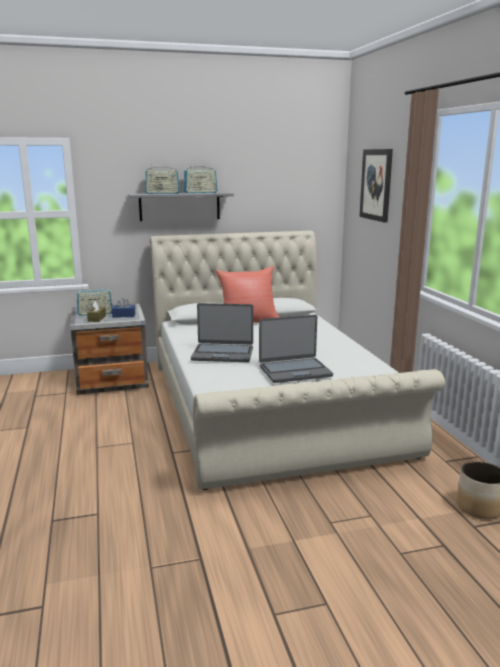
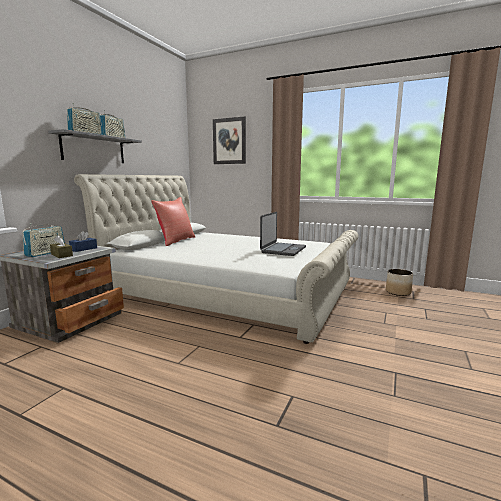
camera: 50 degrees left, 5 degrees down
laptop [191,303,253,362] -> none

